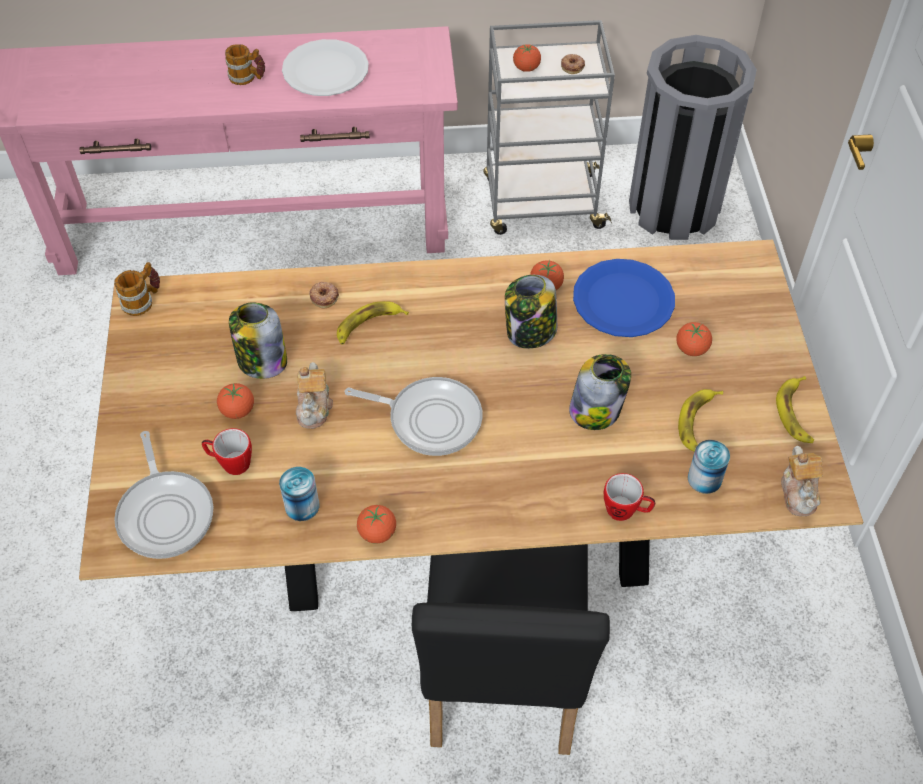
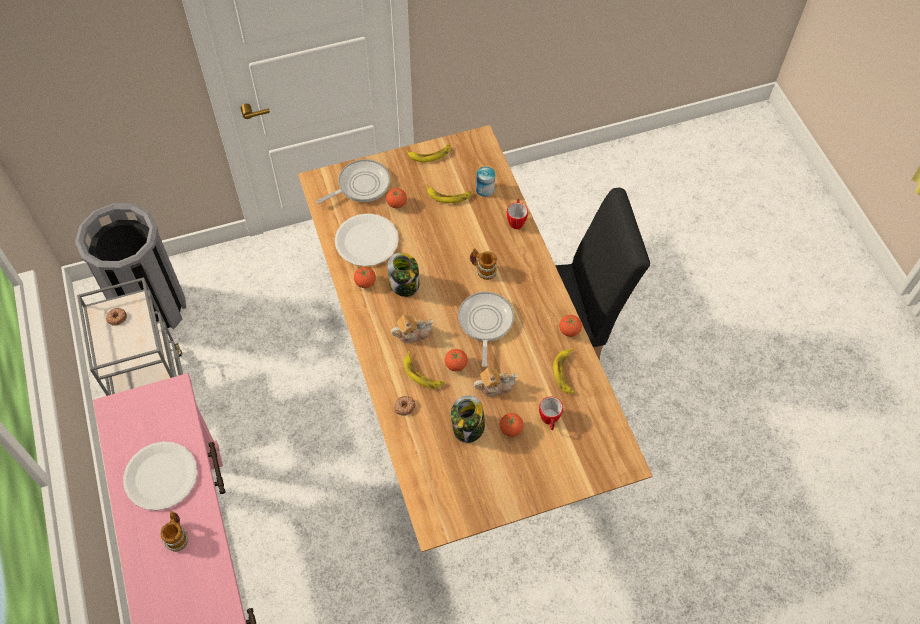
camera: 105 degrees left, 5 degrees up
mug [114,262,160,316] -> mug moved to [470,249,497,280]
frying pan [114,431,213,559] -> frying pan moved to [316,159,390,204]
can [279,467,320,521] -> banana [553,348,574,394]
tomato [513,44,541,72] -> tomato moved to [445,349,468,371]
jar [569,354,631,430] -> none
blue plate [573,259,675,337] -> white plate [335,213,399,266]
teapot [781,446,823,516] -> teapot moved to [391,315,434,343]

